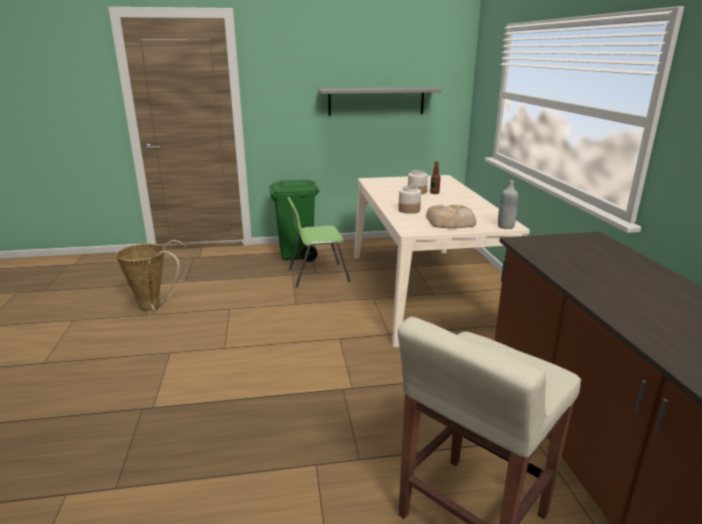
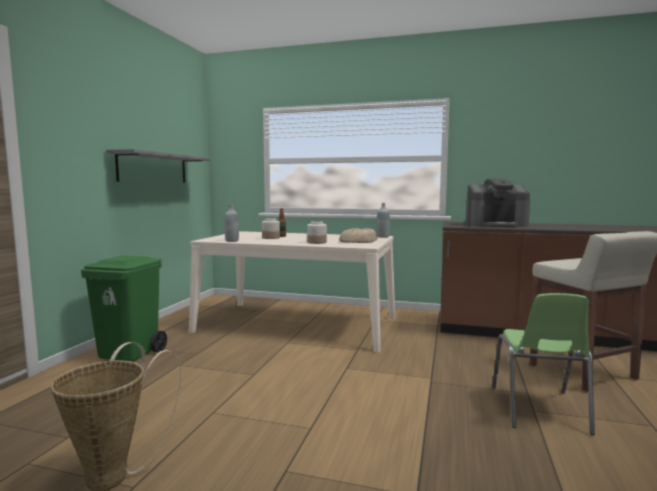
camera: 65 degrees left, 15 degrees down
green chair [287,197,351,287] -> green chair moved to [492,293,595,435]
none -> grey bottle [224,204,239,242]
none -> coffee machine [465,178,530,227]

